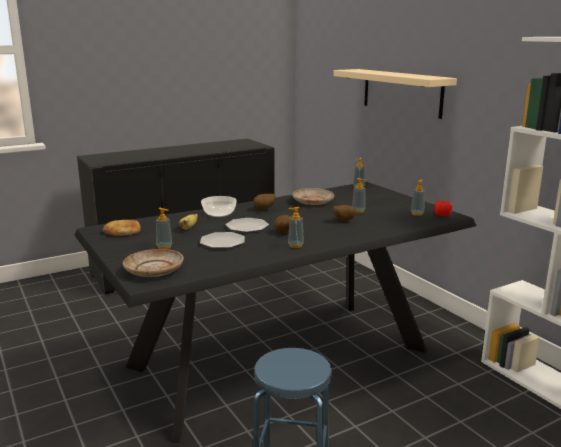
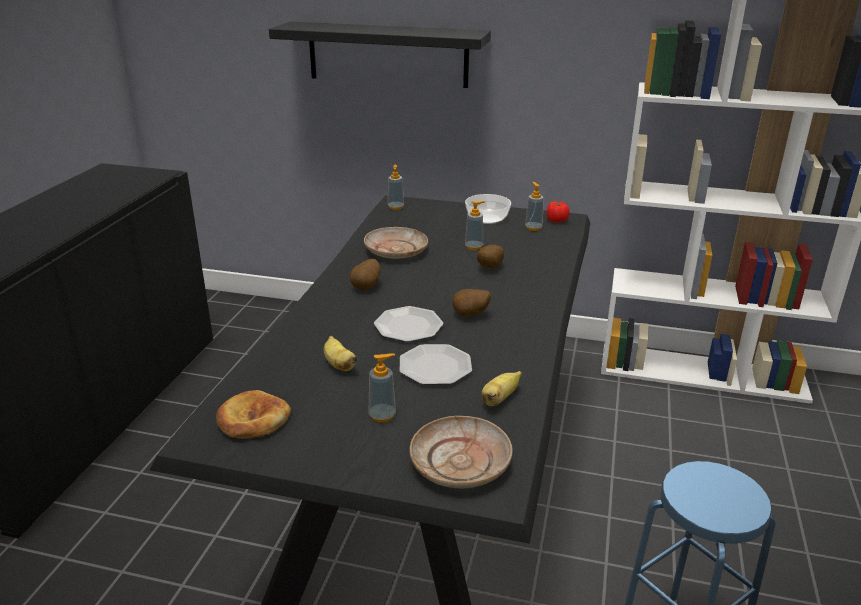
camera: 45 degrees left, 10 degrees up
bowl [201,196,237,217] -> bowl moved to [465,194,511,224]
soap dispenser [288,207,304,248] -> none
beige shelf [333,69,457,119] -> black shelf [269,21,491,88]
none -> banana [482,371,522,406]

